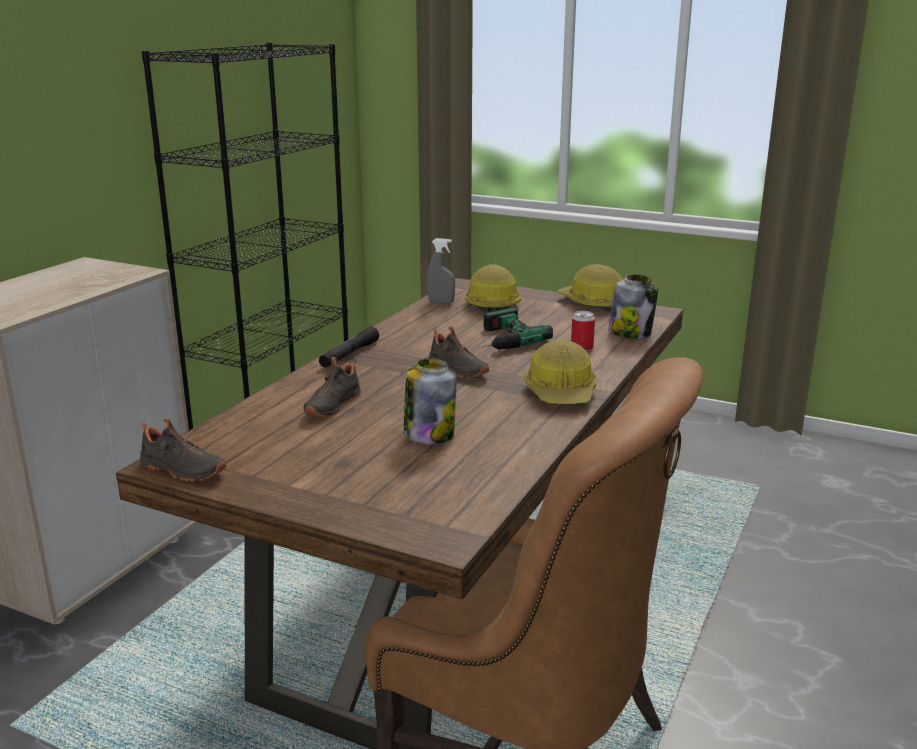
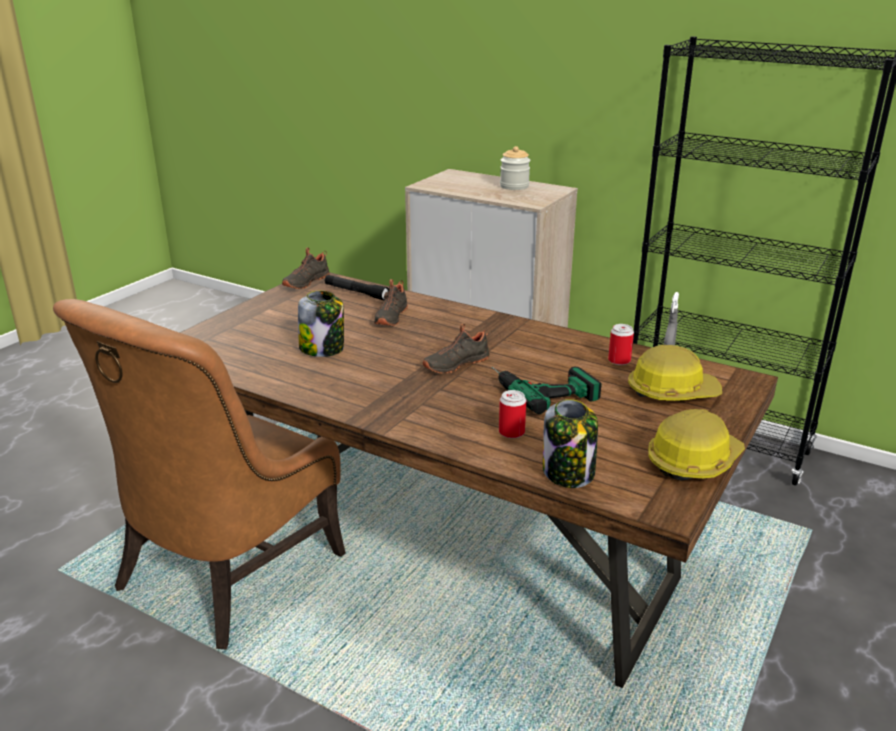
camera: 95 degrees right, 5 degrees up
black shoe [304,357,361,417] -> black shoe turned 105 degrees counterclockwise [374,279,408,326]
black flashlight [319,327,379,367] -> black flashlight moved to [325,275,389,301]
hard hat [524,340,596,404] -> none
none -> jar [500,146,530,190]
none -> can [608,324,634,365]

